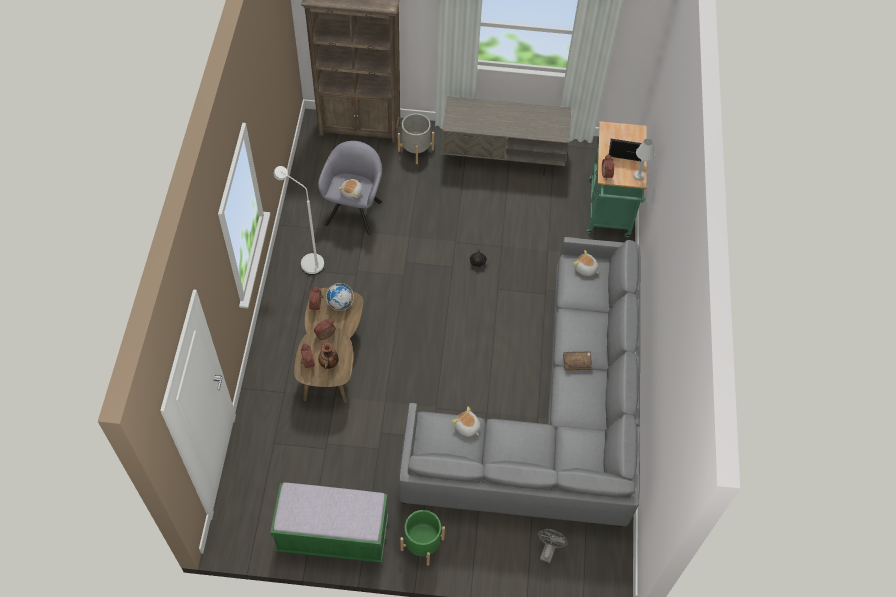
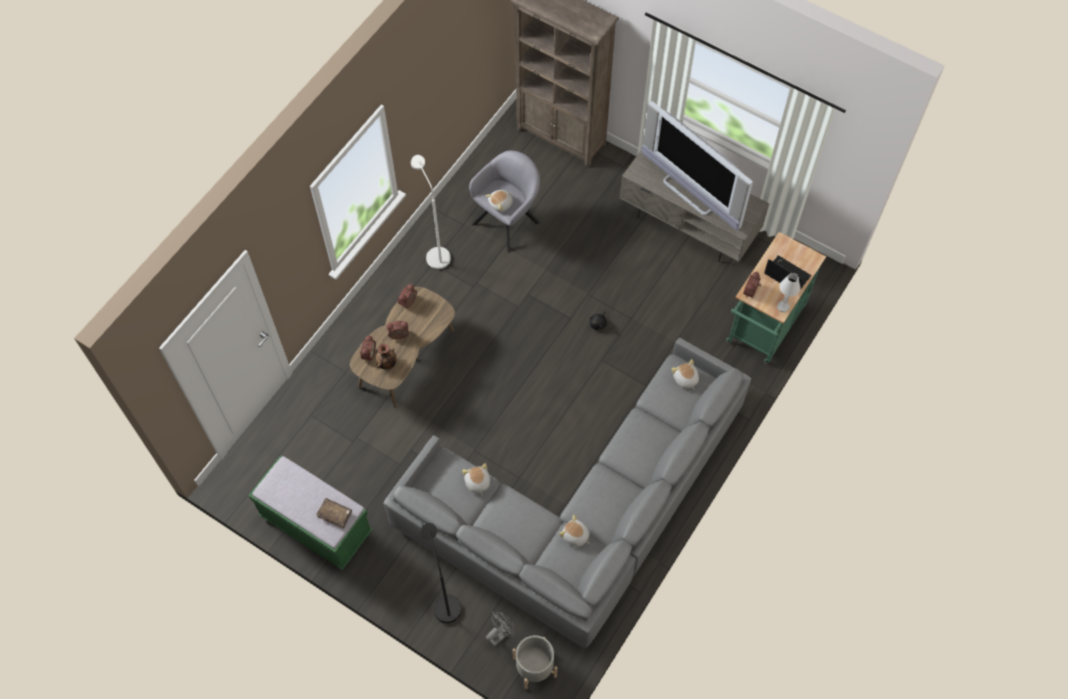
camera: 30 degrees right, 5 degrees up
globe [326,283,354,311] -> none
grey planter [398,113,434,164] -> grey planter moved to [513,635,557,689]
green planter [400,510,445,566] -> none
brown book [563,351,593,370] -> brown book moved to [316,498,352,529]
none -> black floor lamp [421,523,461,623]
none -> plush toy [559,515,590,547]
none -> television [641,101,753,231]

